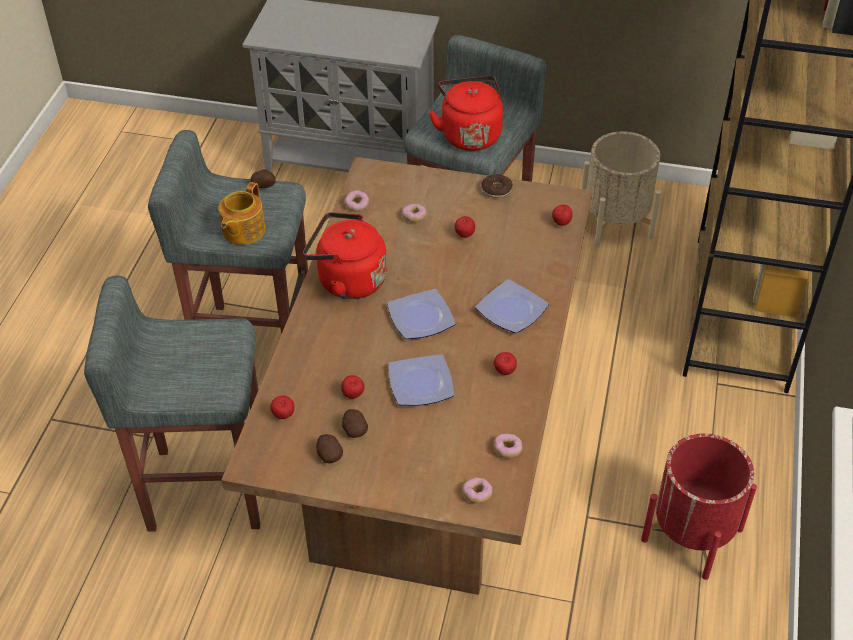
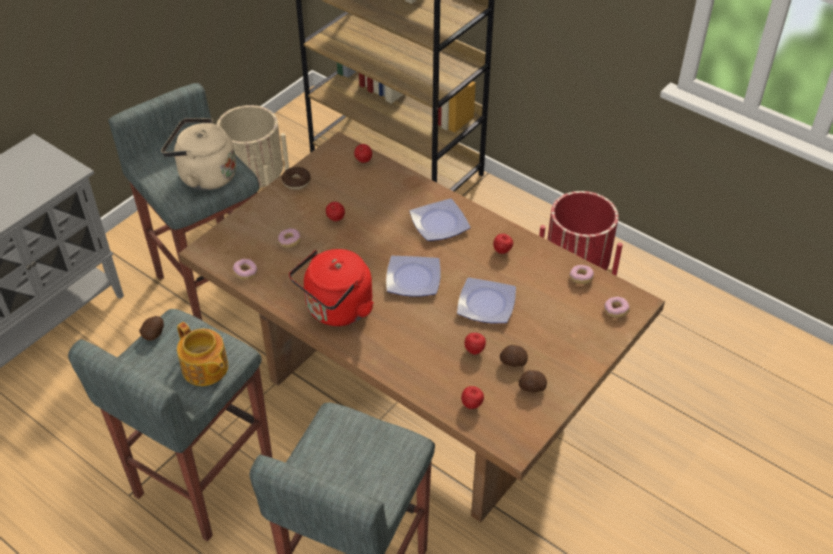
camera: 65 degrees left, 0 degrees up
red kettle [429,76,503,151] -> beige kettle [161,118,237,191]

